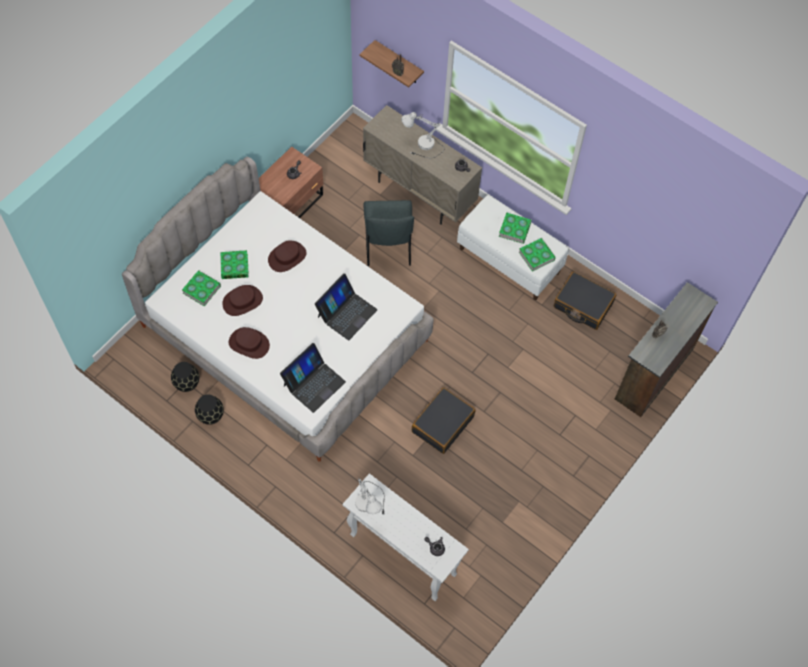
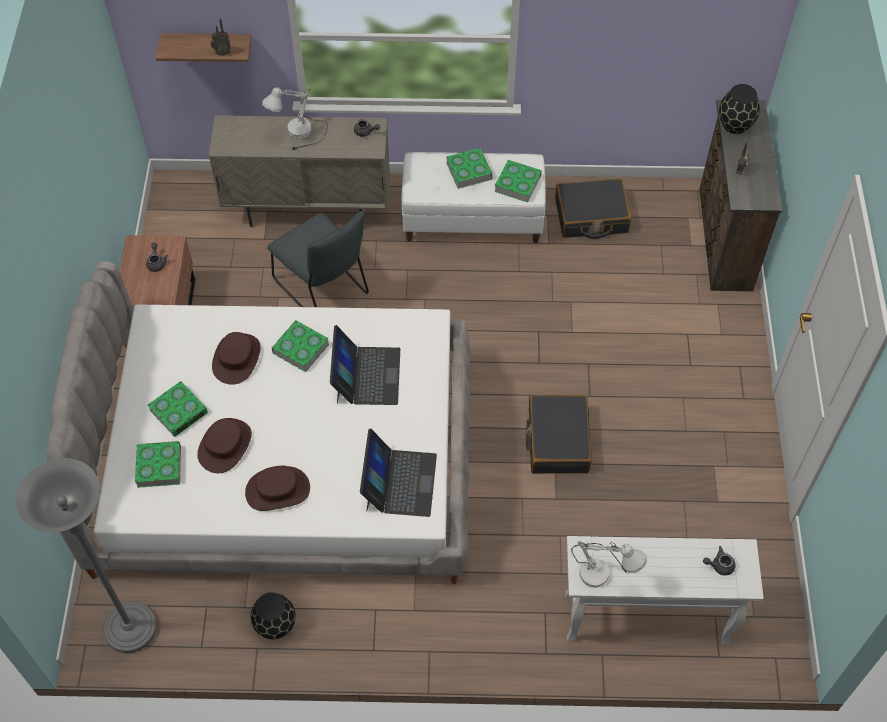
camera: 35 degrees left, 5 degrees down
black vase [171,362,199,392] -> black vase moved to [719,84,760,134]
none -> grey floor lamp [16,458,157,653]
none -> book [272,320,329,372]

